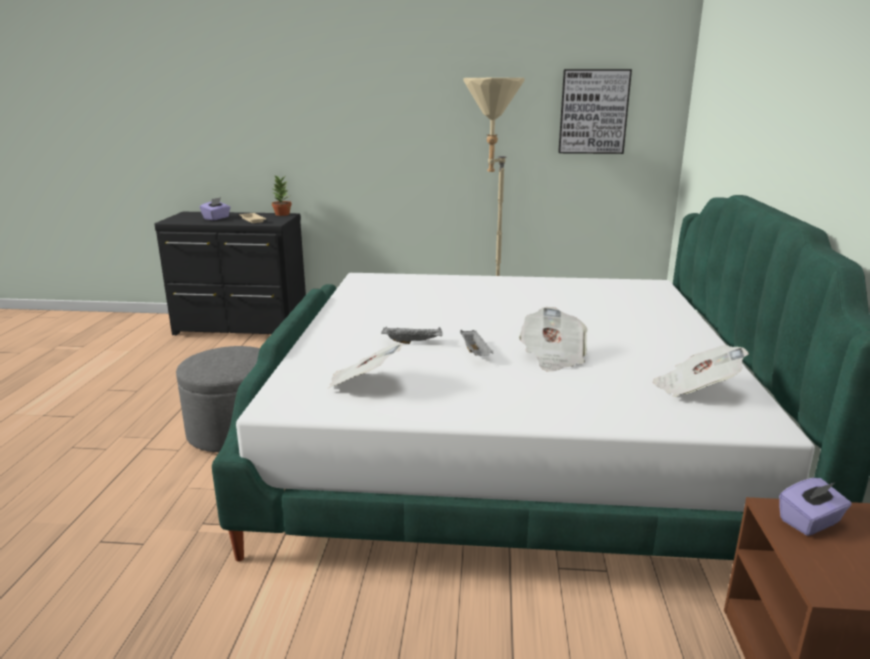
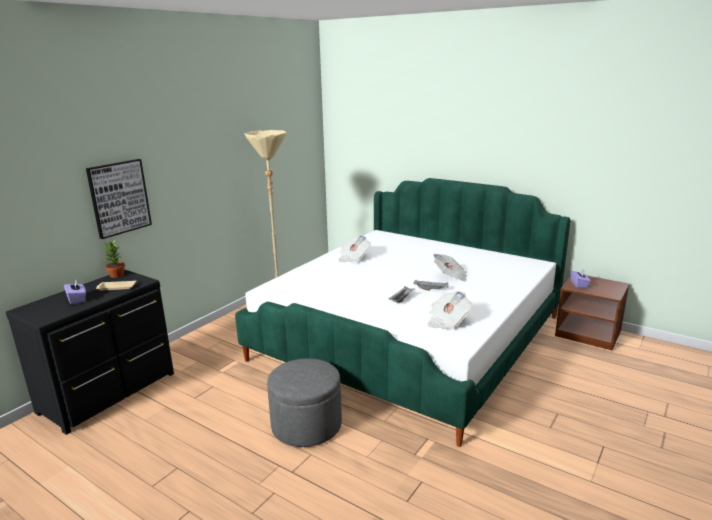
camera: 60 degrees left, 0 degrees up
picture [558,69,632,154] -> picture moved to [86,159,152,239]
newspaper [653,345,749,397] -> newspaper moved to [338,235,371,262]

